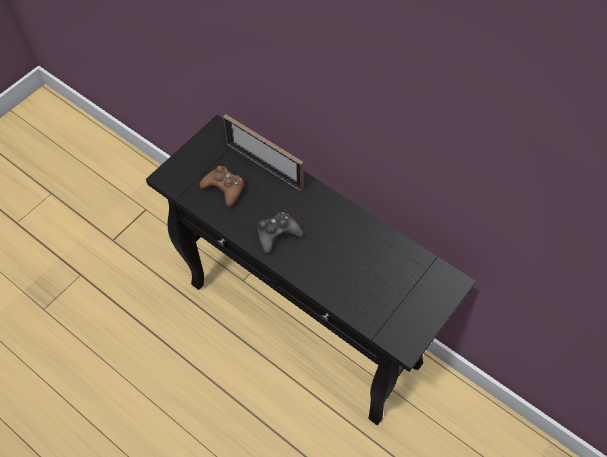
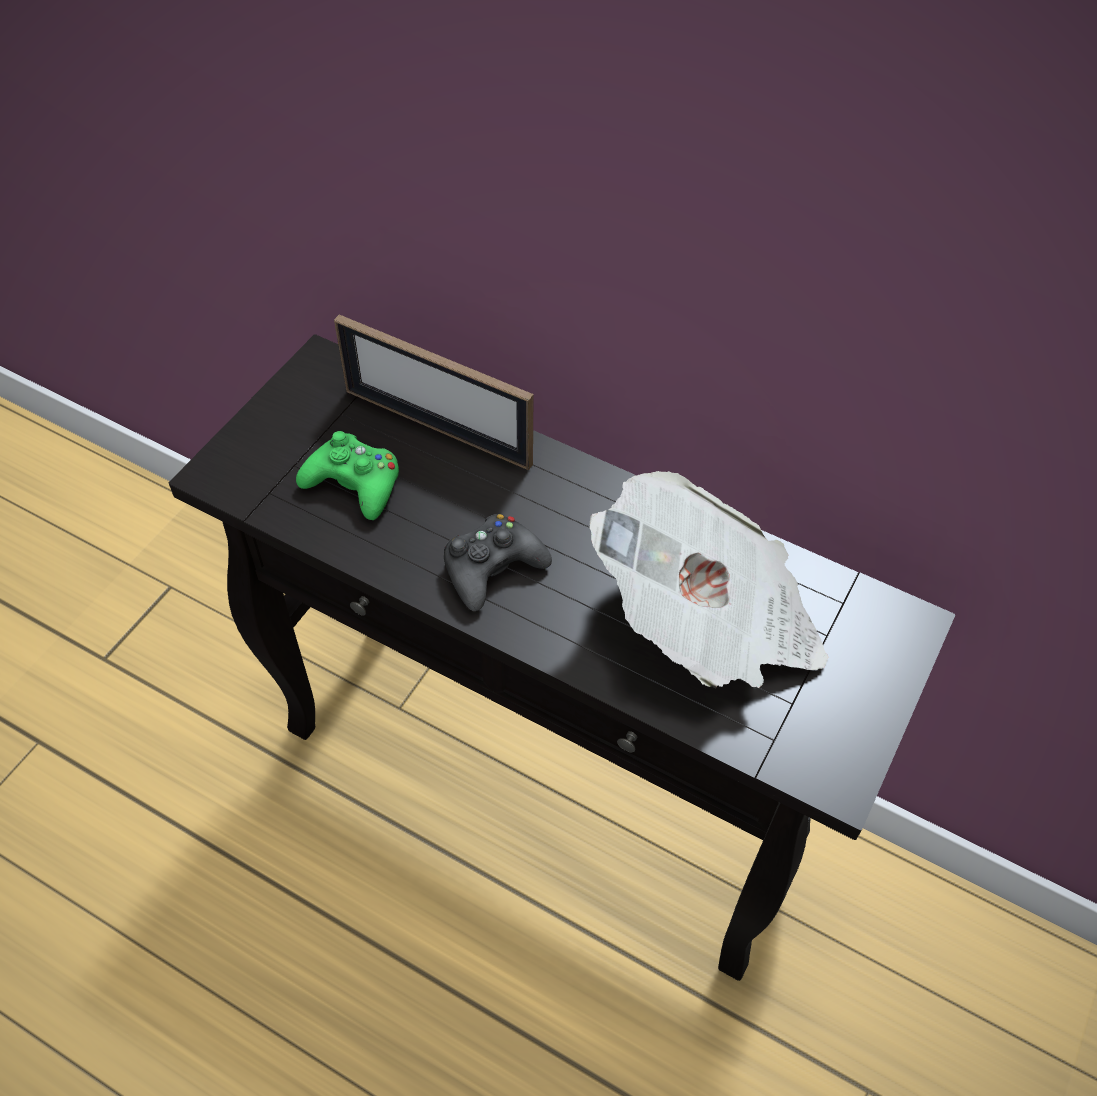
camera: 10 degrees left, 5 degrees down
brown game controller [199,166,244,207] -> green game controller [296,431,399,520]
none -> newspaper [589,471,829,689]

